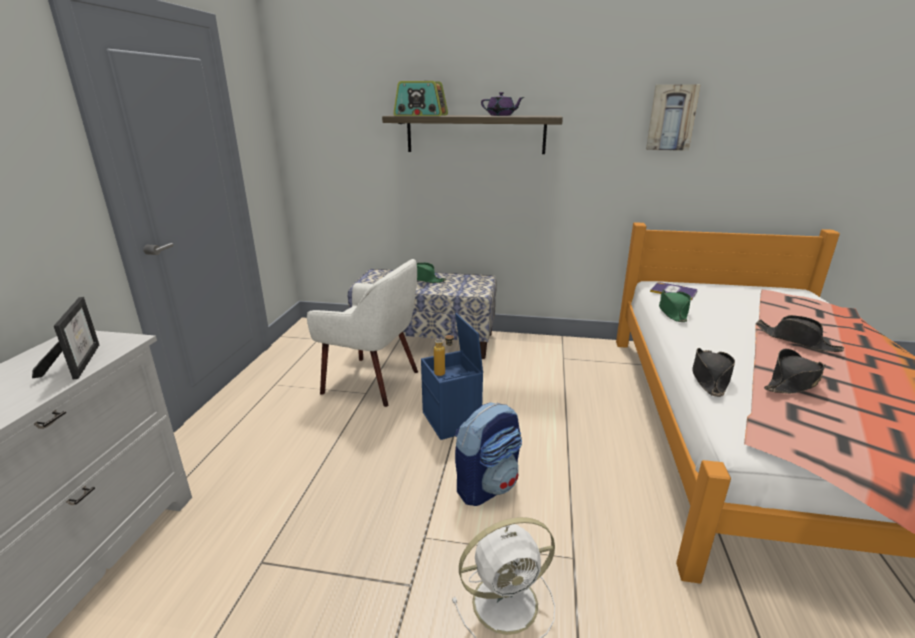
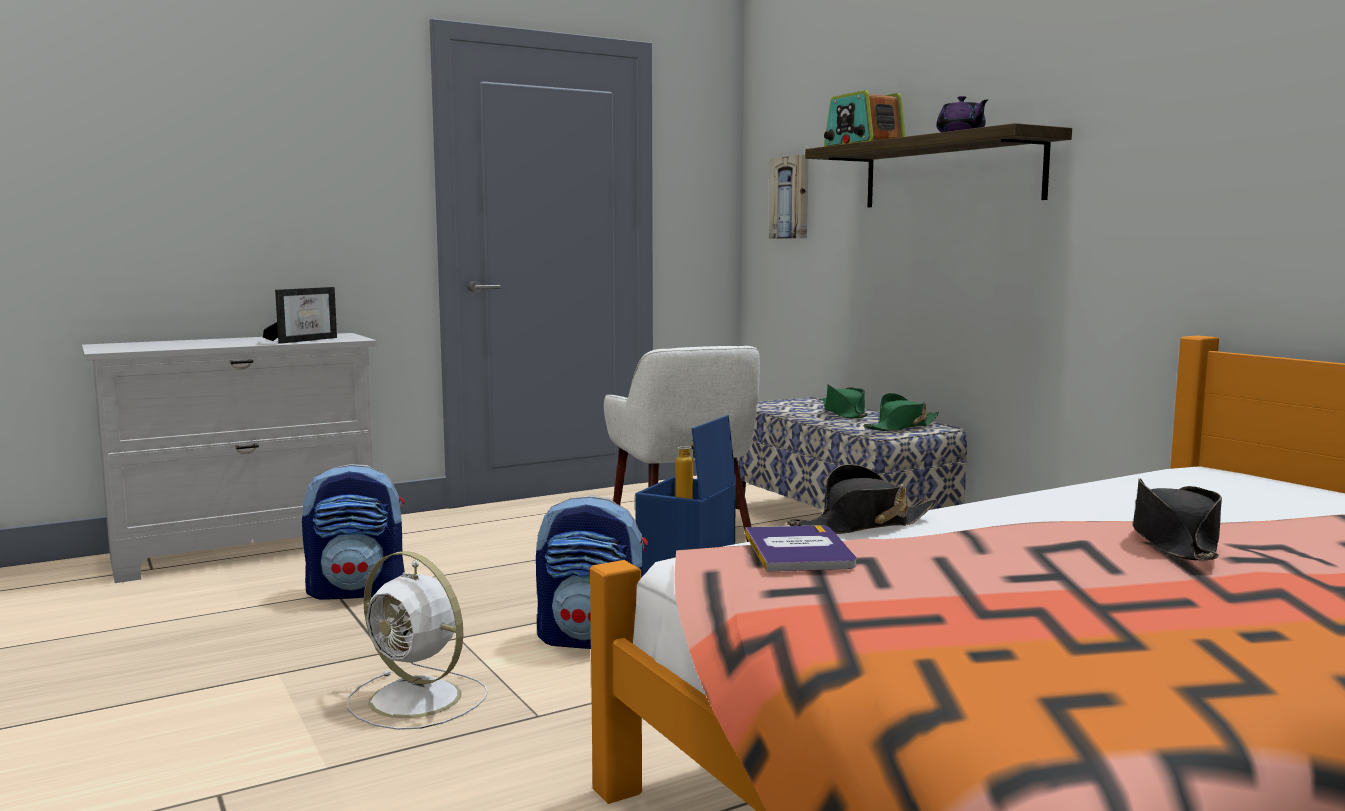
camera: 50 degrees right, 15 degrees down
picture [646,84,701,151] -> picture moved to [769,155,809,239]
book [650,282,698,300] -> book moved to [745,525,857,572]
green hat [659,290,691,322] -> green hat moved to [863,393,939,431]
black hat [764,349,826,394] -> none
none -> backpack [302,464,405,600]

